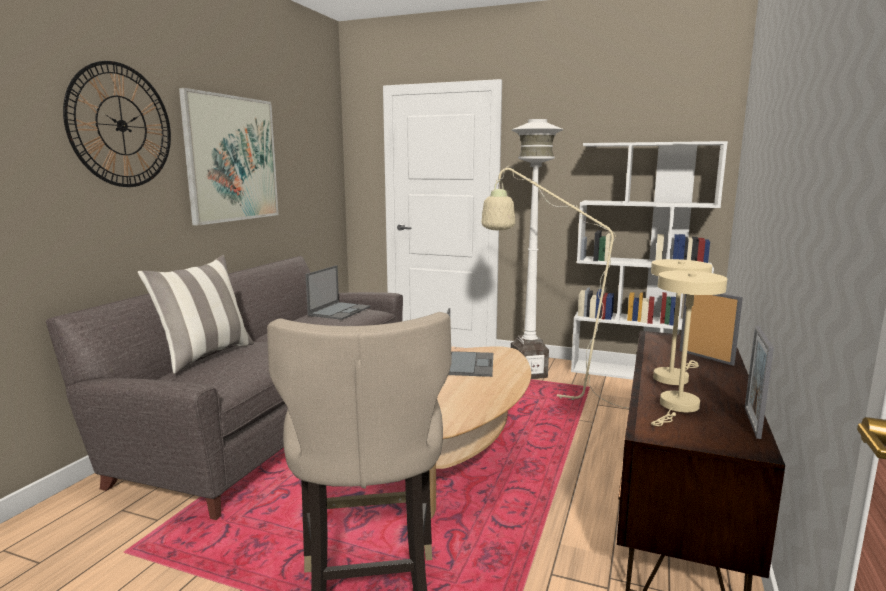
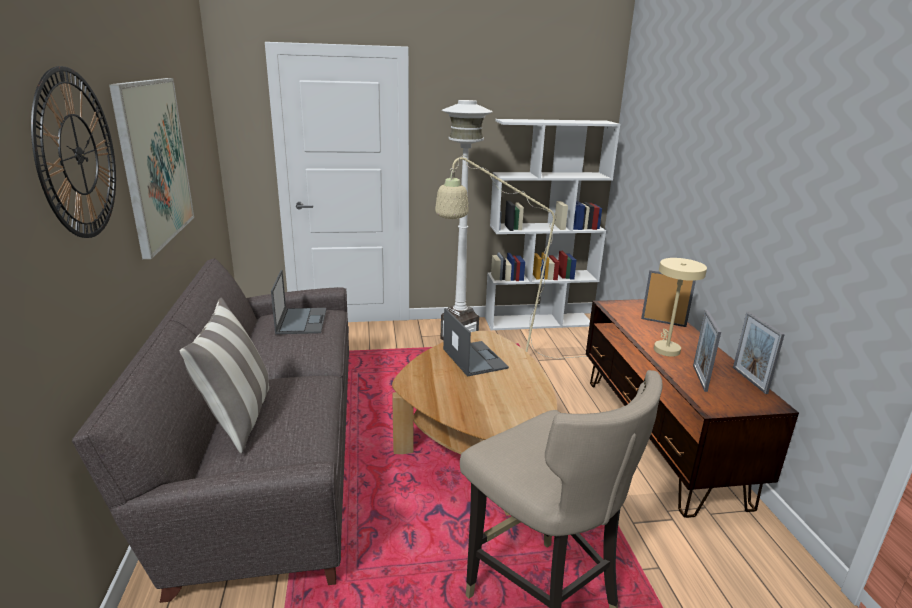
camera: 30 degrees left, 10 degrees up
beige table lamp [651,270,727,426] -> picture frame [693,310,721,392]

